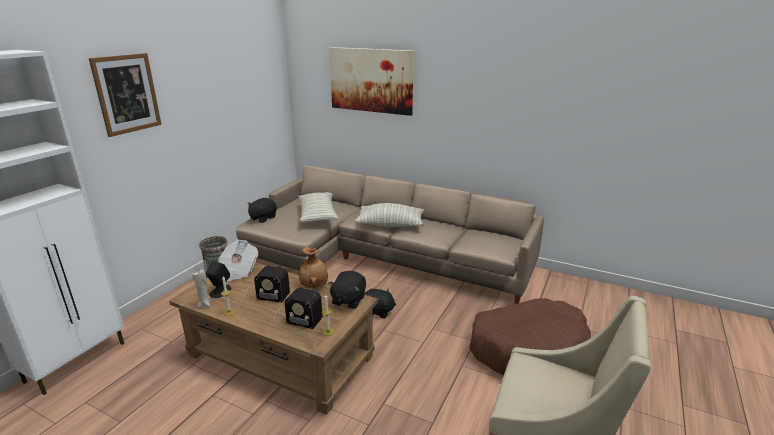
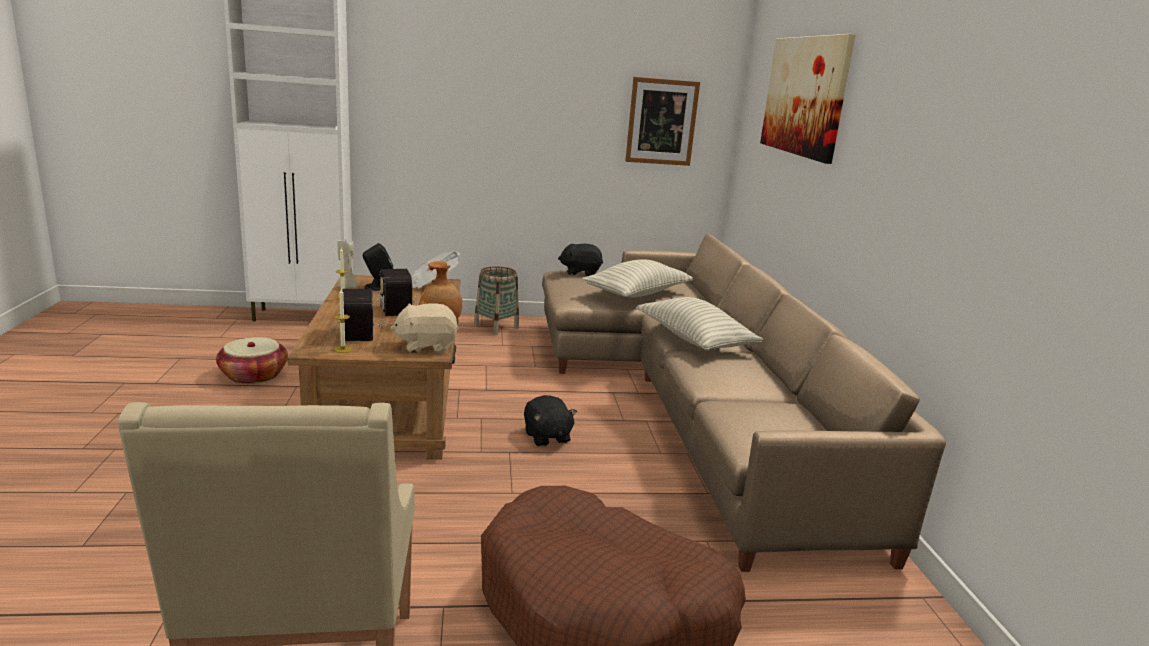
camera: 55 degrees right, 5 degrees down
picture [89,53,162,137] -> picture moved to [625,77,700,166]
black plush toy [328,271,366,309] -> beige plush toy [390,303,459,353]
none -> basket [216,337,288,384]

